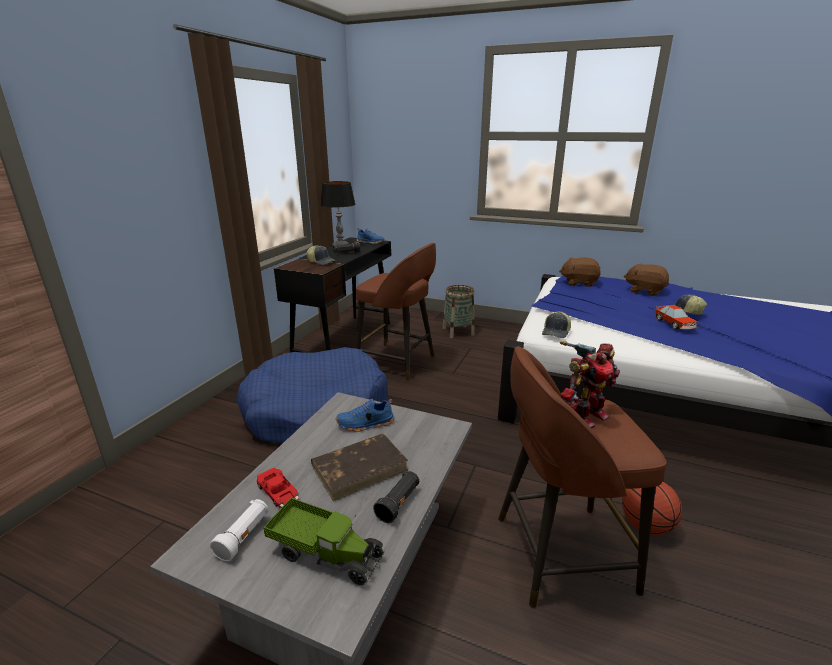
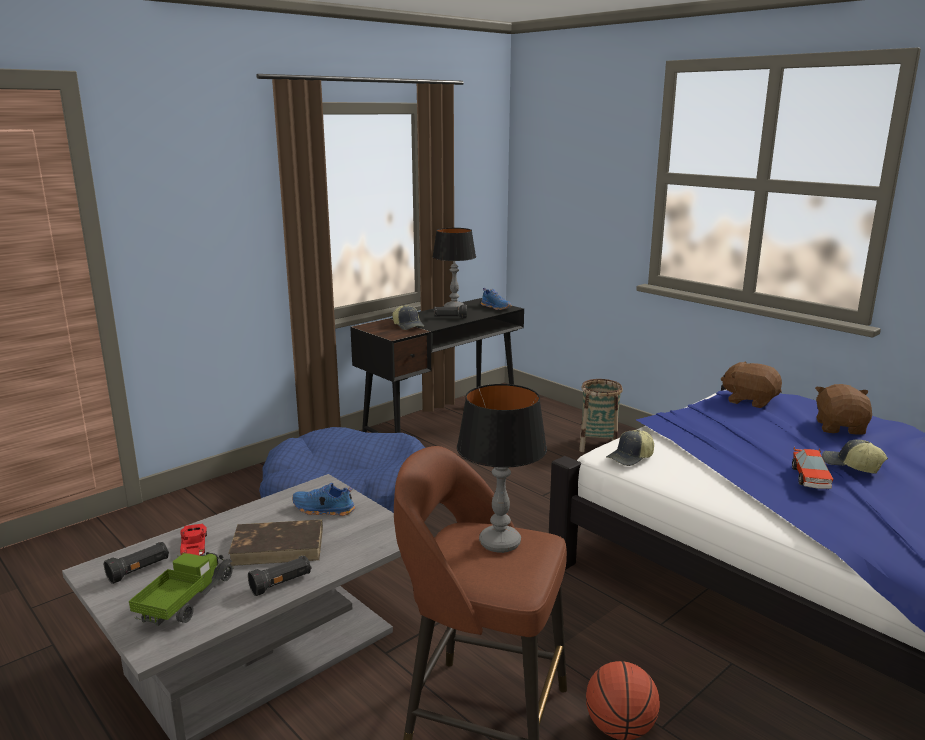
camera: 25 degrees right, 5 degrees down
white flashlight [210,499,269,561] -> black flashlight [104,542,169,584]
toy truck [263,498,384,585] -> toy truck turned 120 degrees counterclockwise [129,552,234,626]
brown stool [356,243,436,381] -> none
toy robot [560,341,620,428] -> table lamp [457,384,547,553]
brown plush toy [624,264,669,296] -> brown plush toy turned 45 degrees clockwise [815,384,872,435]

